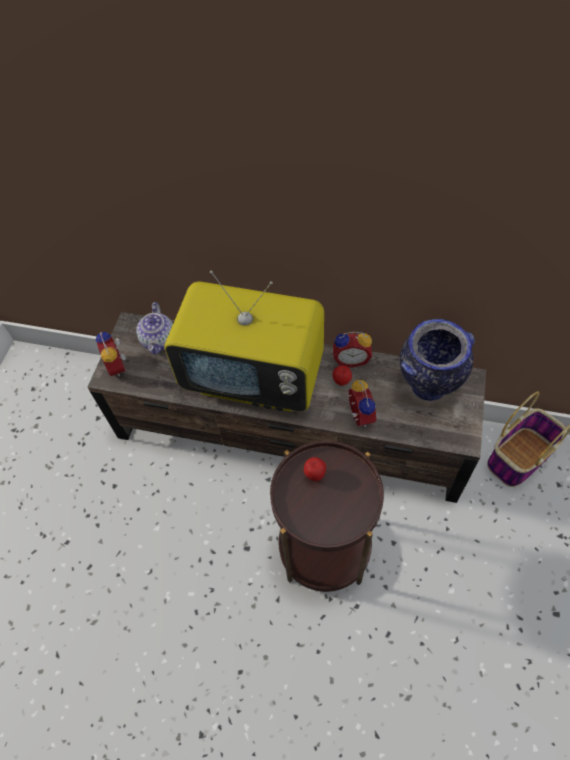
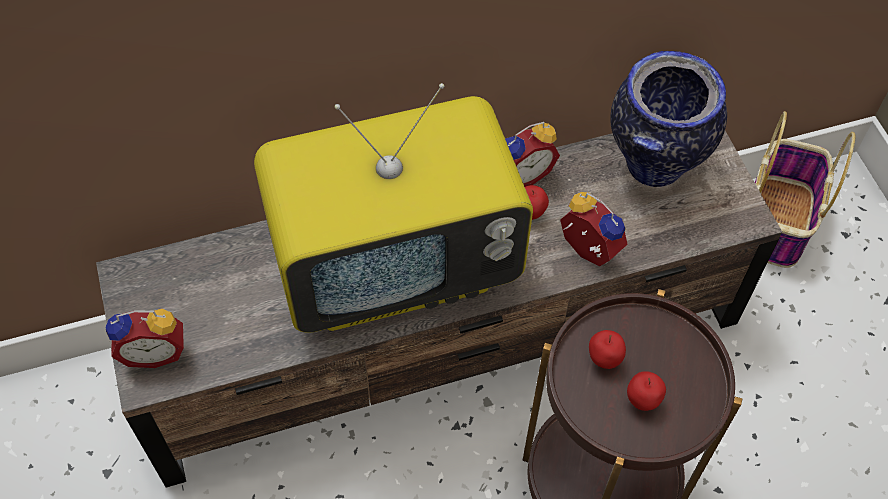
camera: 35 degrees left, 0 degrees up
alarm clock [96,332,126,376] -> alarm clock turned 45 degrees counterclockwise [105,309,184,368]
teapot [136,302,173,355] -> none
none -> apple [627,371,666,411]

